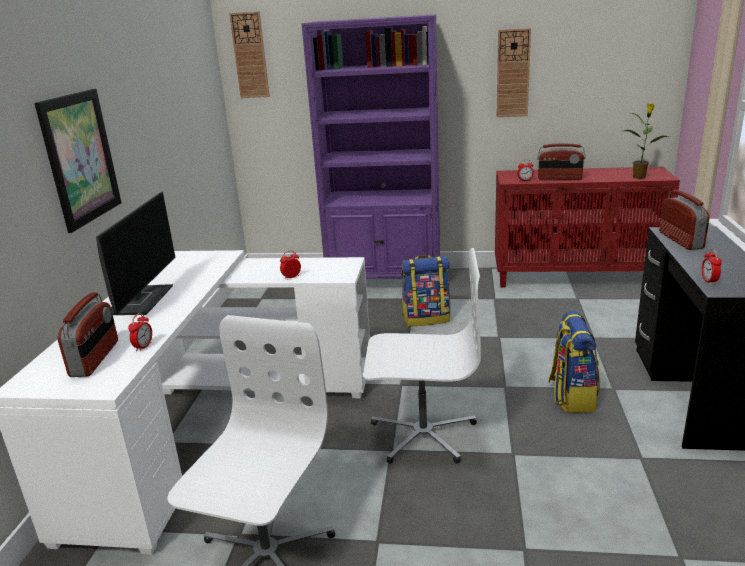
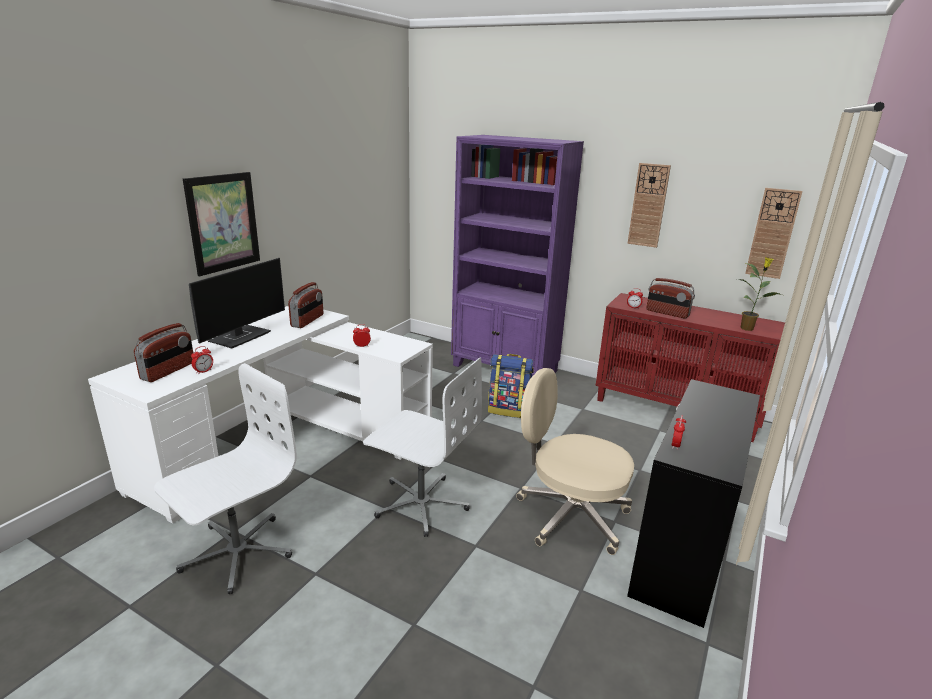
camera: 20 degrees right, 0 degrees up
wall clock [229,11,270,98] -> wall clock moved to [745,188,803,279]
backpack [548,311,600,413] -> beige office chair [516,368,634,555]
radio [659,190,710,250] -> radio moved to [288,282,323,328]

